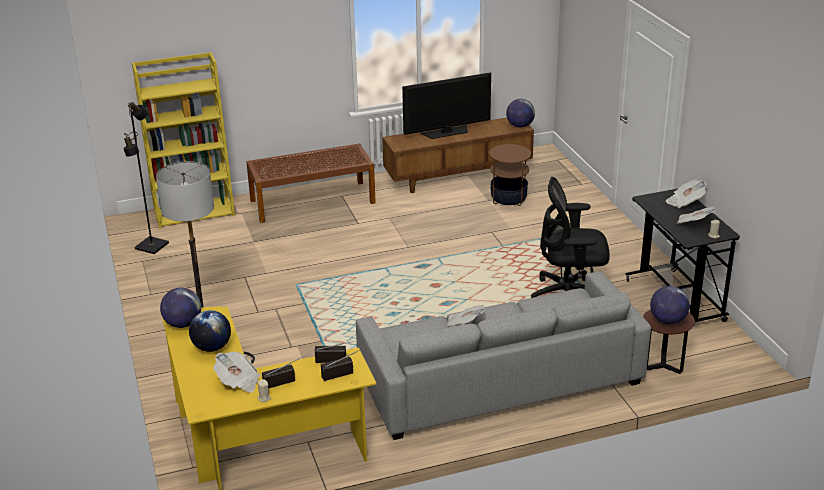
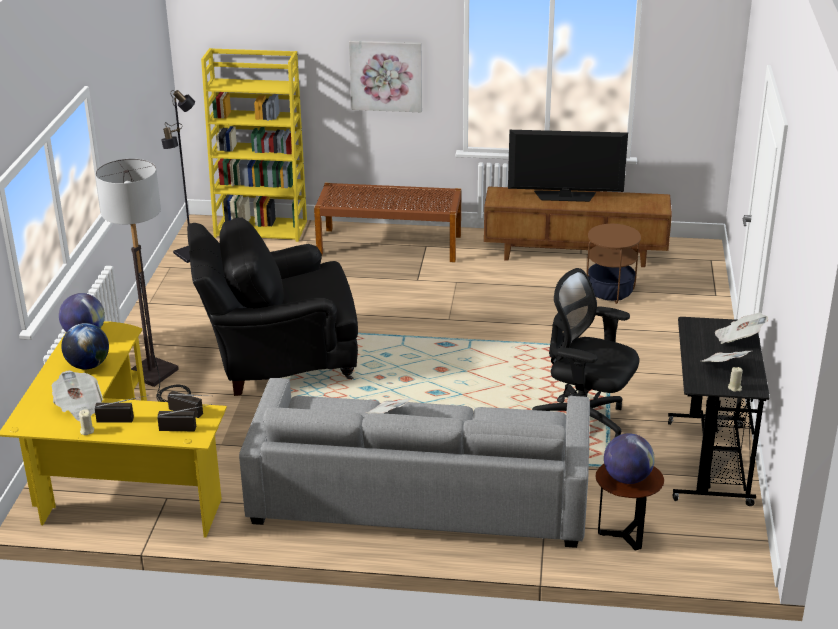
camera: 25 degrees right, 0 degrees up
globe [506,99,535,128] -> none
none -> black armchair [187,217,358,396]
none -> picture [349,40,422,112]

